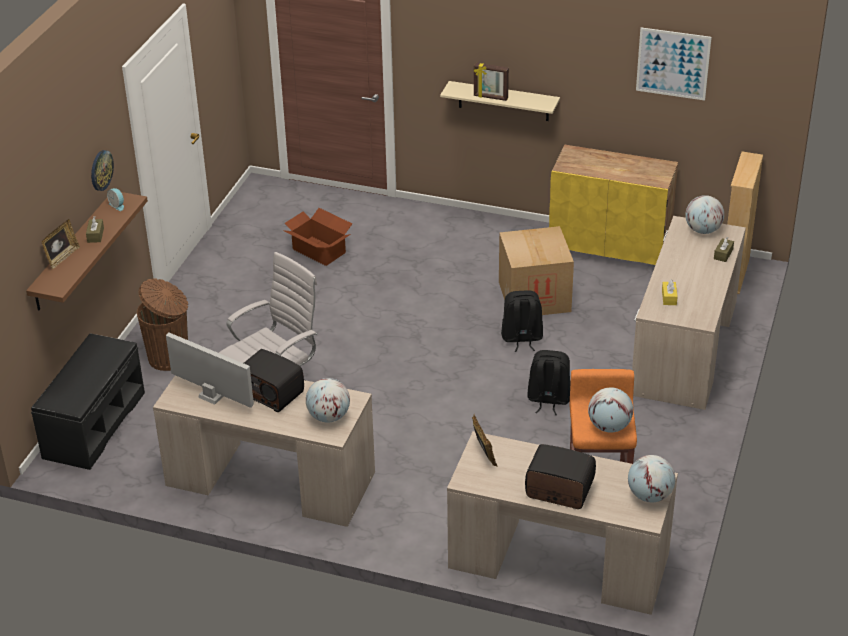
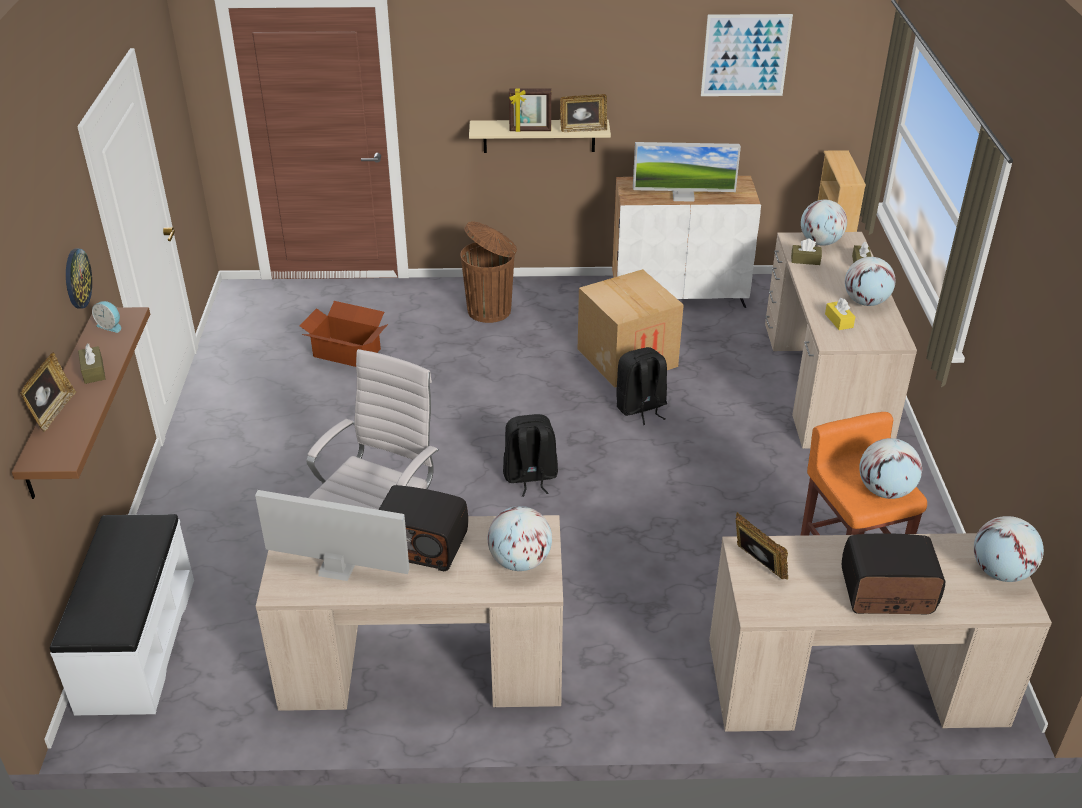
camera: 20 degrees left, 0 degrees up
black bench [31,334,145,470] -> white bench [50,514,194,715]
brown trash can [137,278,188,371] -> brown trash can moved to [460,221,517,323]
black backpack [527,350,571,415] -> black backpack moved to [503,414,558,497]
yellow cabinet [549,145,678,265] -> white cabinet [612,176,761,308]
none -> picture frame [560,94,607,132]
none -> monitor [633,142,741,202]
none -> brown tissue box [791,239,822,265]
none -> globe [845,257,895,306]

